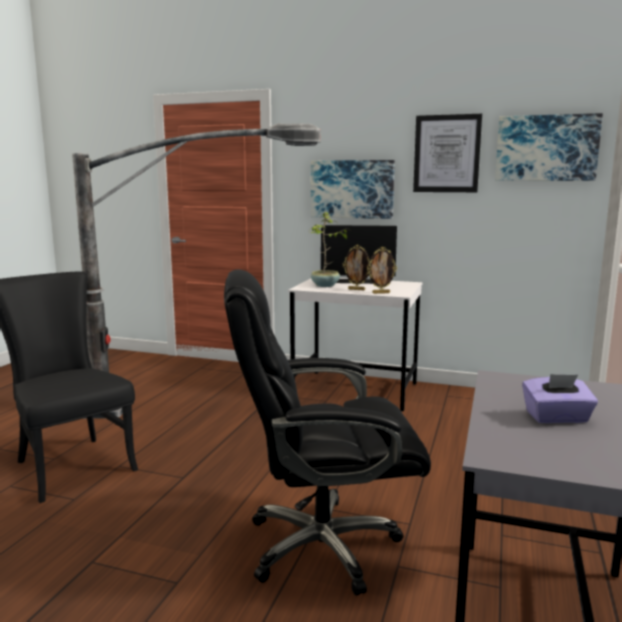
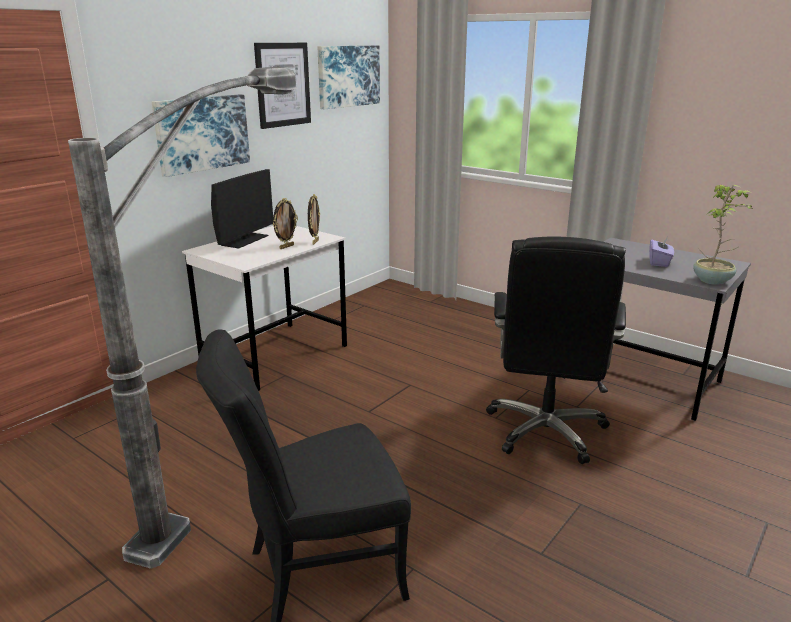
camera: 70 degrees left, 10 degrees up
potted plant [309,212,350,287] -> potted plant moved to [693,184,754,285]

